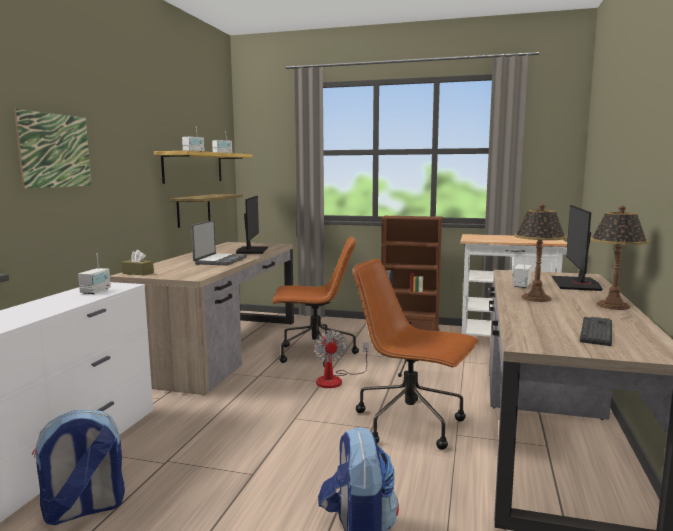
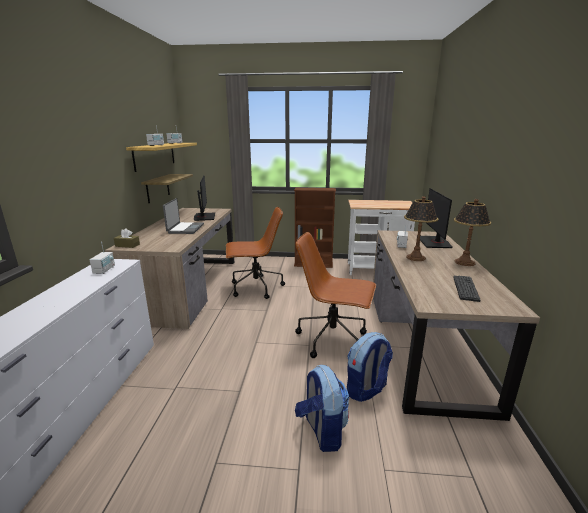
camera: 10 degrees left, 10 degrees up
picture [14,109,92,189] -> none
backpack [32,410,125,525] -> backpack moved to [347,332,393,402]
fan [314,330,369,388] -> none

